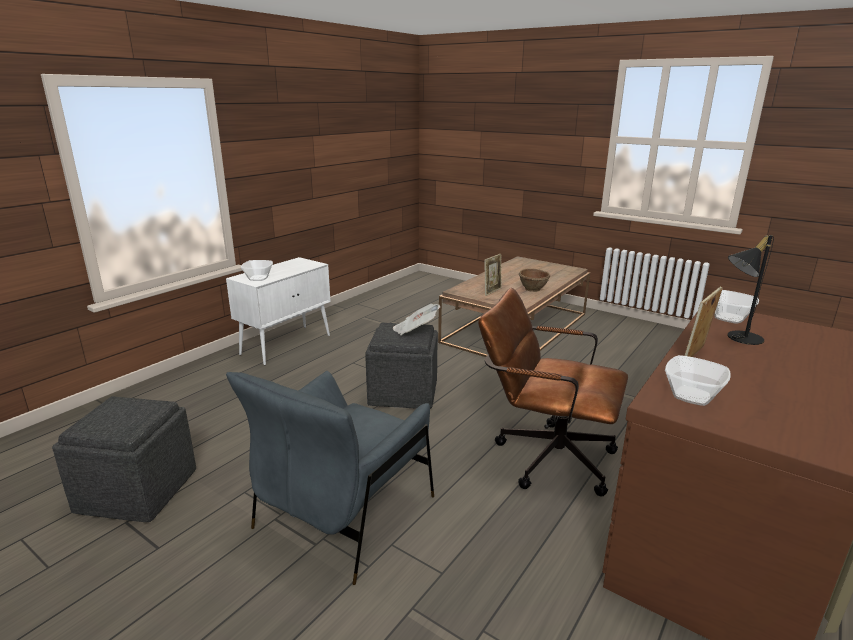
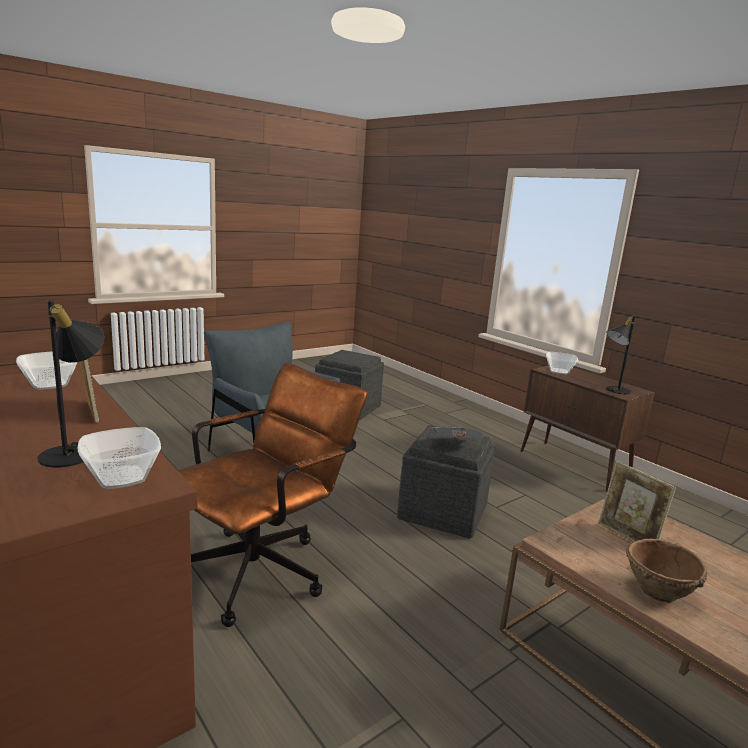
camera: 105 degrees right, 5 degrees down
white cabinet [226,257,331,365] -> brown cabinet [521,365,655,492]
none -> black table lamp [606,316,635,394]

